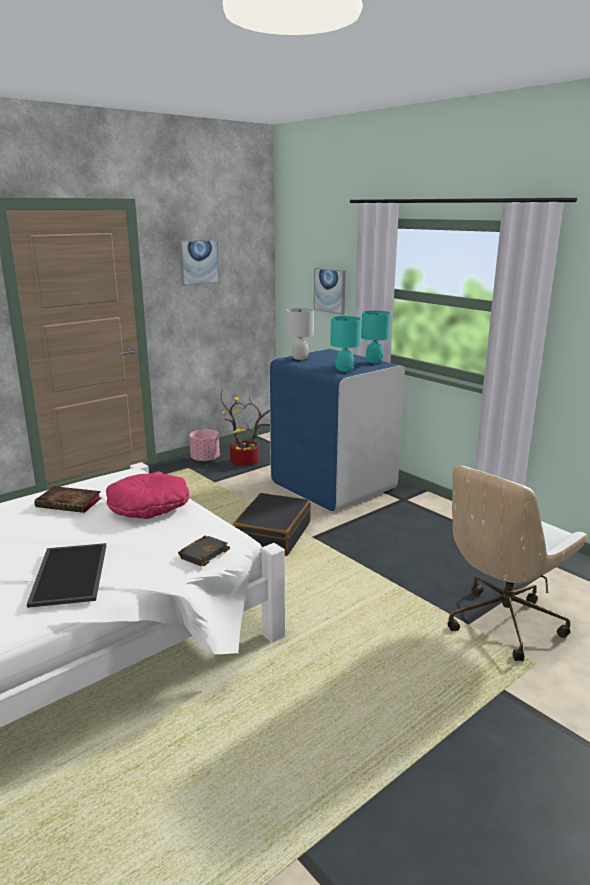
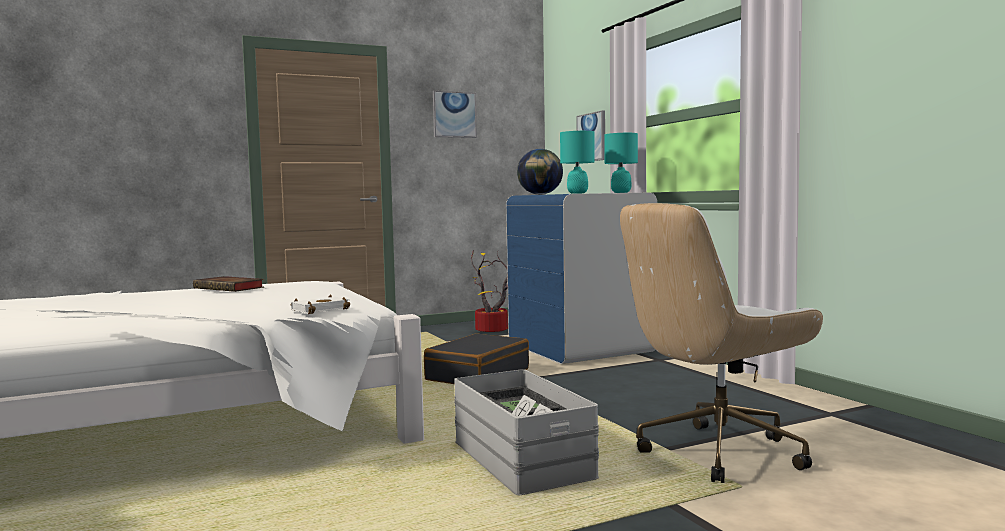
camera: 15 degrees right, 15 degrees down
tray [27,543,106,608] -> none
pink pillow [106,471,189,519] -> none
black book [178,535,230,566] -> white book [291,294,350,314]
pink planter [189,429,220,462] -> none
grey table lamp [286,308,314,360] -> globe [517,149,563,195]
none -> grey storage box [454,369,599,495]

